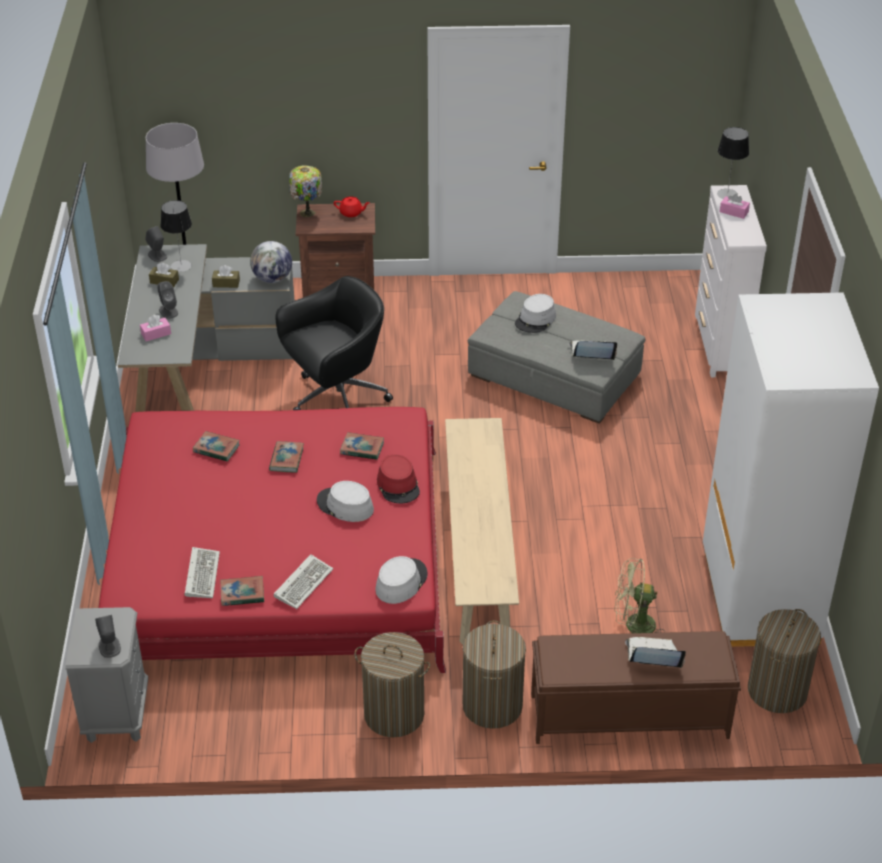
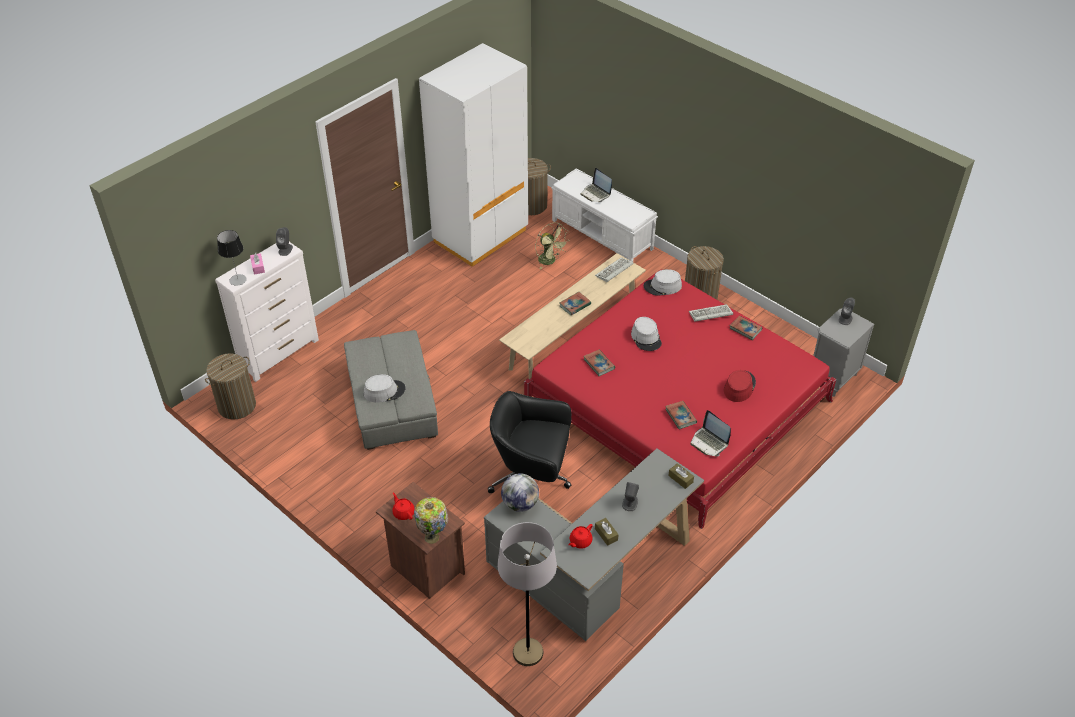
camera: 135 degrees left, 5 degrees up
pink tissue box [140,315,171,341] -> none
grey speaker [145,226,167,262] -> grey speaker moved to [276,227,293,256]
table lamp [160,200,192,272] -> red teapot [568,524,593,549]
keyboard [185,547,220,598] -> keyboard moved to [595,257,633,282]
brown tissue box [212,265,240,288] -> brown tissue box moved to [668,463,694,489]
book [269,441,304,473] -> book moved to [560,292,591,315]
red hat [377,454,420,503] -> red hat moved to [724,370,756,402]
laundry basket [463,620,526,729] -> laundry basket moved to [205,353,256,419]
brown bench [531,631,741,744] -> white bench [551,168,658,262]
laptop [569,340,617,360] -> laptop moved to [690,410,731,456]

